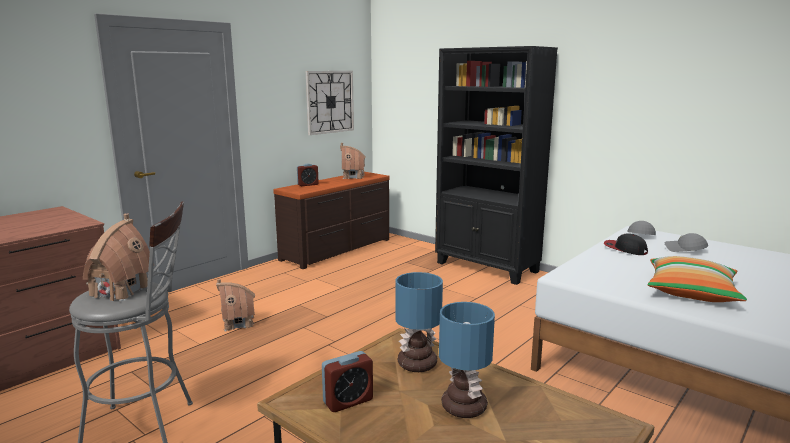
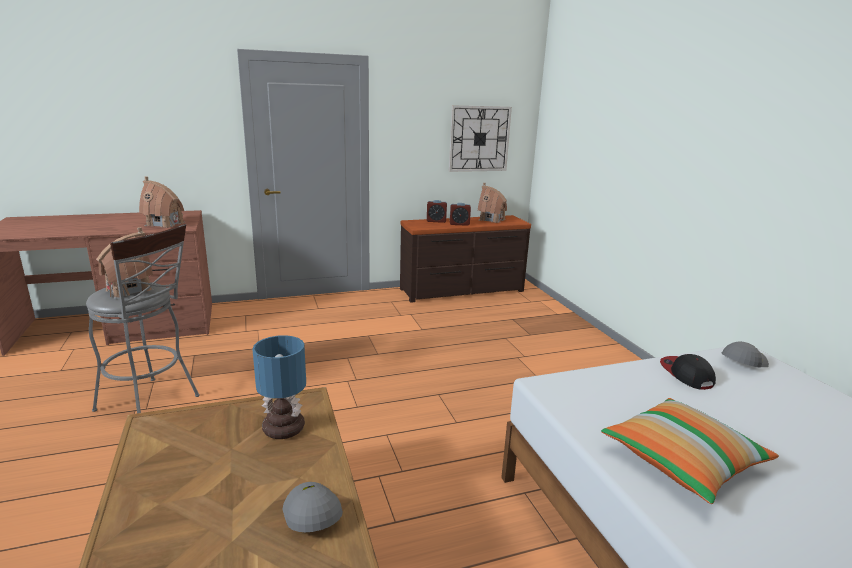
camera: 30 degrees right, 5 degrees up
toy house [216,279,255,331] -> toy house moved to [139,176,185,228]
alarm clock [322,351,373,412] -> alarm clock moved to [450,203,471,226]
black bookcase [435,46,558,285] -> none
table lamp [439,302,495,418] -> none
grey cap [665,233,708,252] -> grey cap moved to [283,482,343,532]

